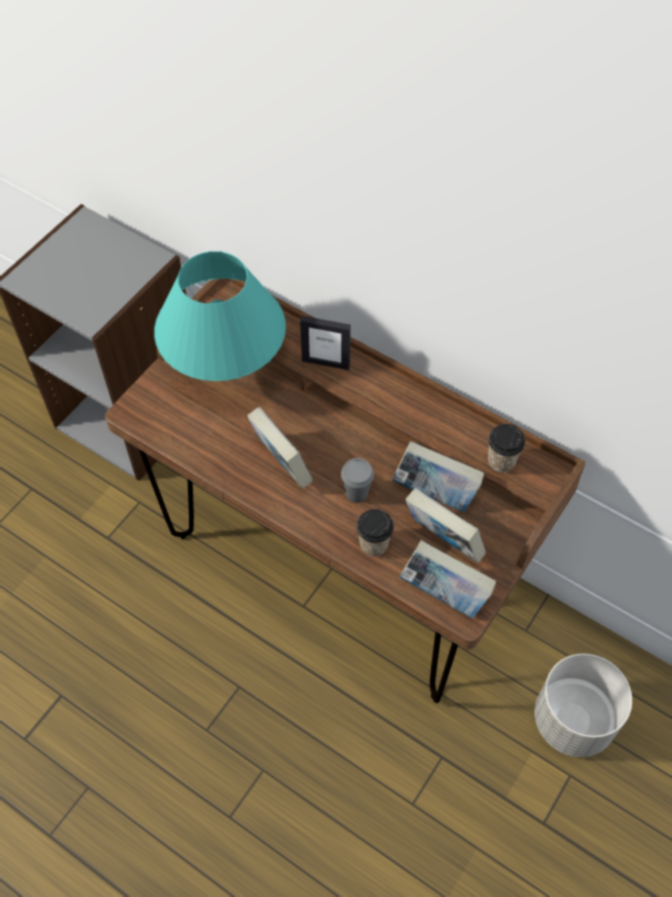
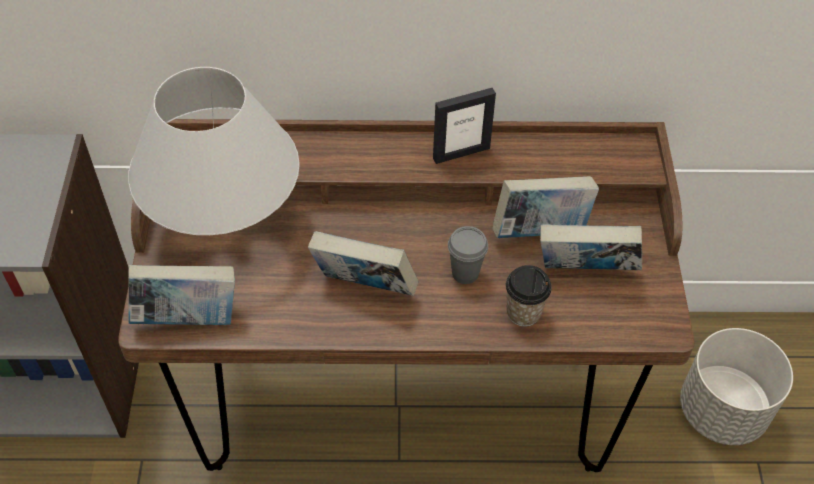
camera: 35 degrees left, 5 degrees down
turquoise table lamp [154,251,286,381] -> white table lamp [128,67,300,235]
picture frame [300,316,351,370] -> picture frame moved to [433,88,496,164]
book [400,540,496,618] -> book moved to [128,265,235,325]
cup [488,424,525,472] -> none

